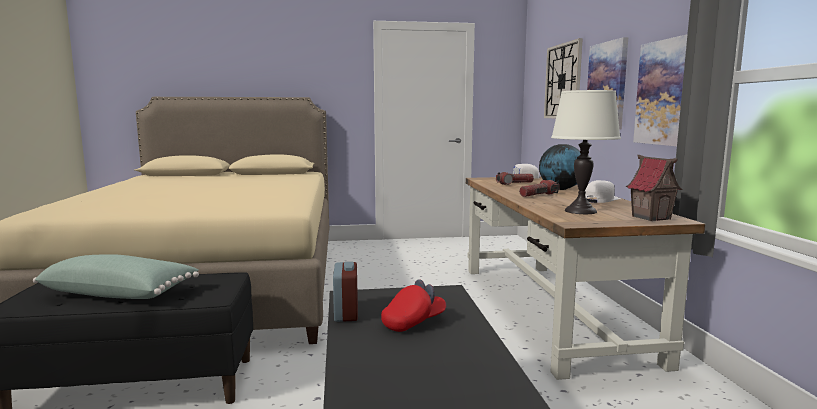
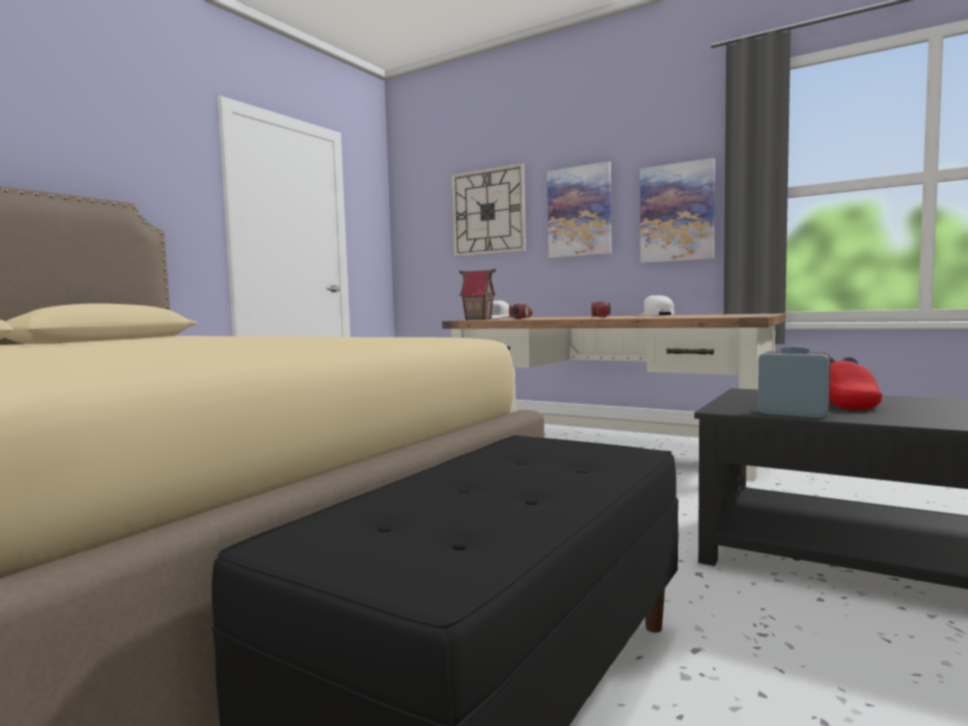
camera: 50 degrees left, 5 degrees down
green pillow [33,254,199,299] -> none
globe [539,144,581,190] -> none
white table lamp [551,90,621,214] -> none
toy house [626,155,683,221] -> toy house moved to [459,269,496,320]

